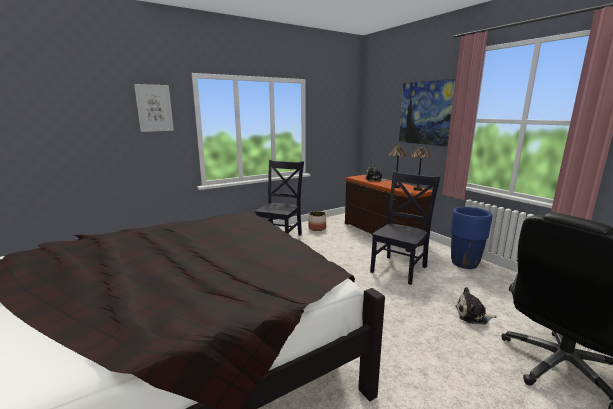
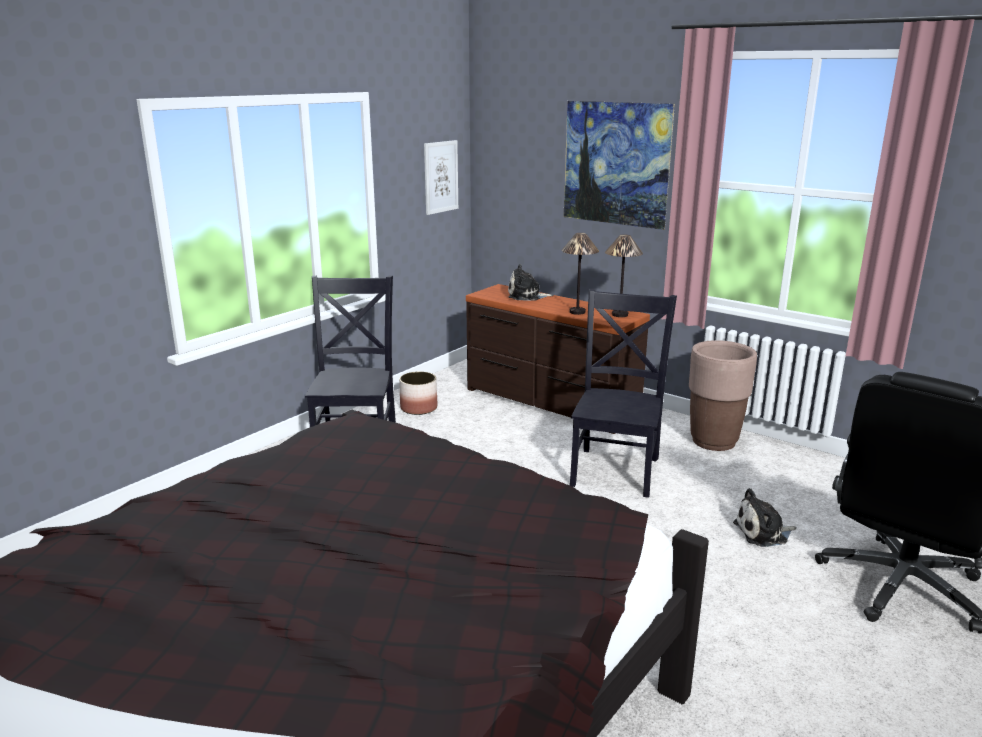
camera: 20 degrees left, 5 degrees up
picture [134,84,174,132] -> picture moved to [424,140,458,215]
blue planter [451,207,492,269] -> brown planter [689,340,757,451]

